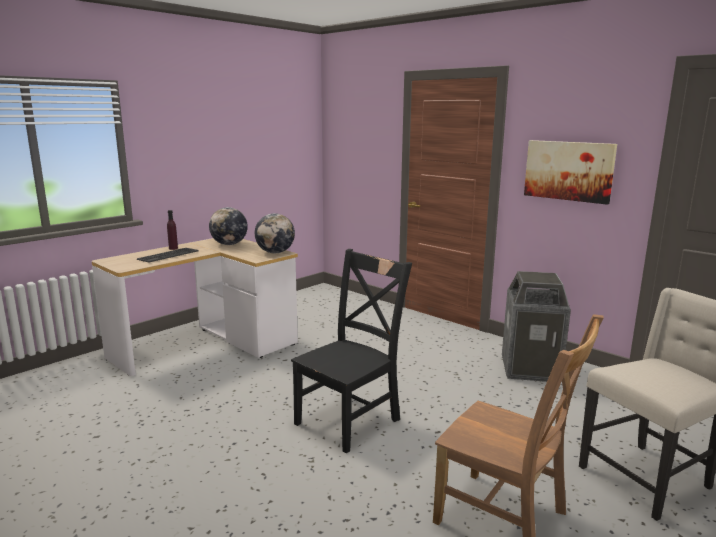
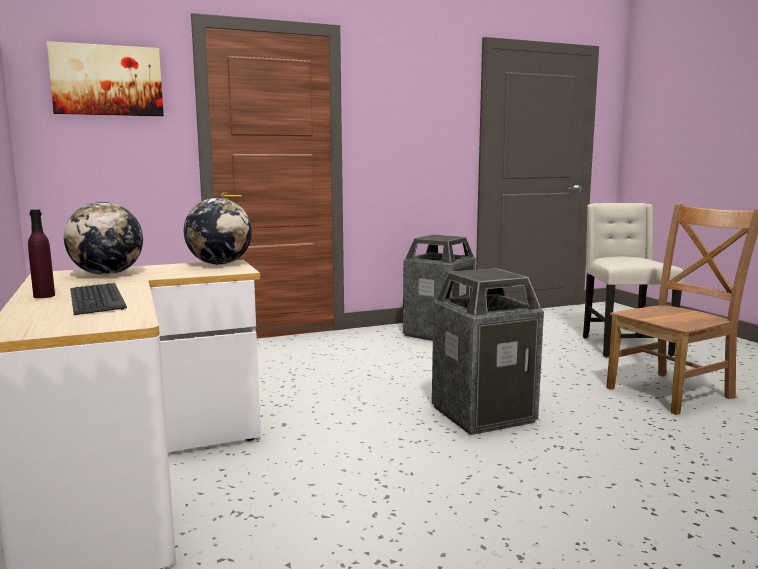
camera: 65 degrees left, 5 degrees down
black chair [291,249,412,453] -> trash can [432,268,544,435]
picture [524,140,617,205] -> picture moved to [46,41,164,116]

